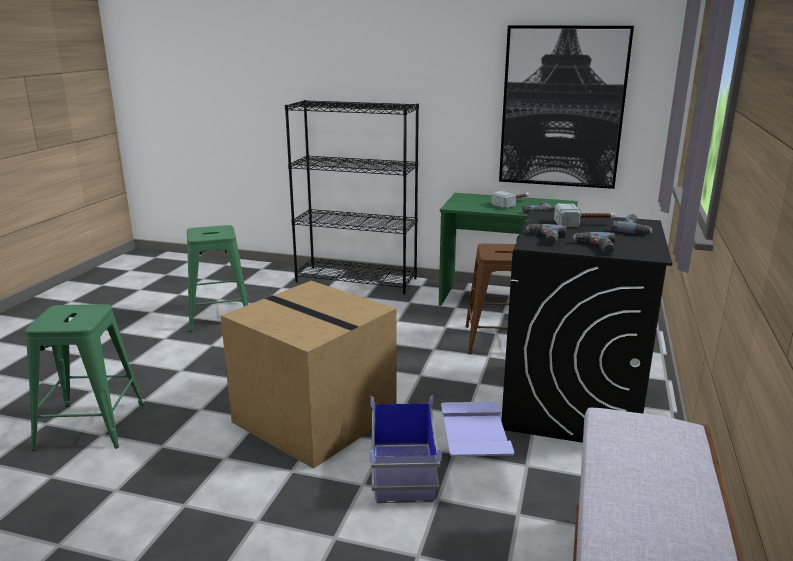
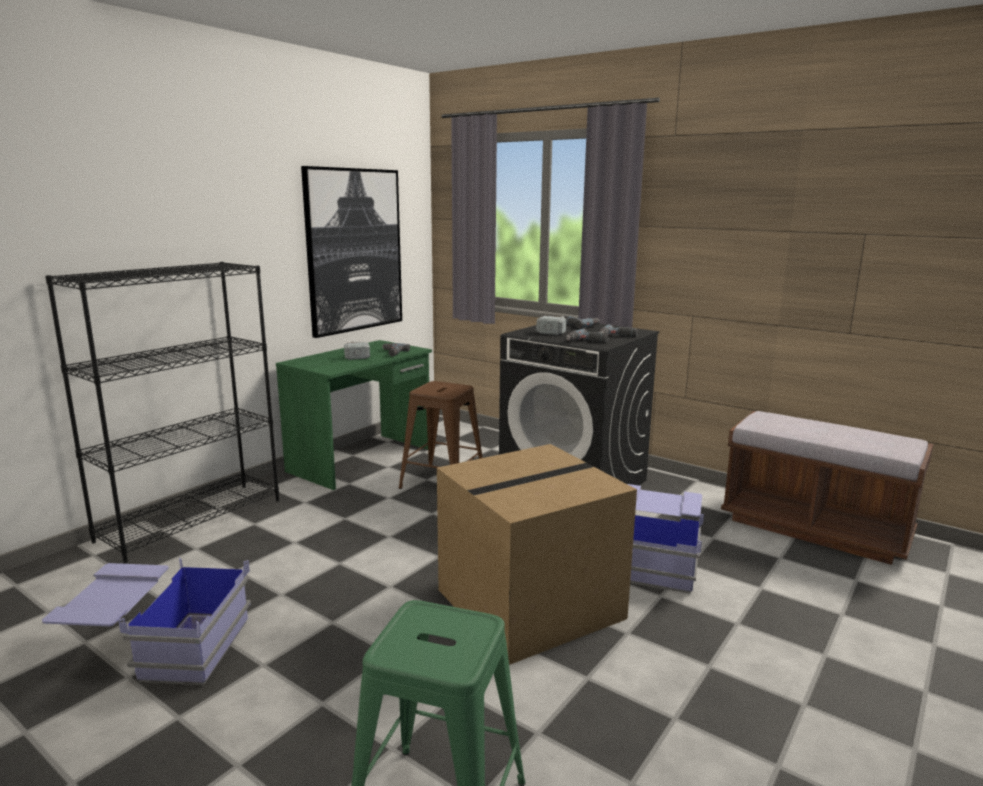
camera: 70 degrees left, 5 degrees down
green stool [187,225,248,331] -> blue storage box [42,558,251,685]

